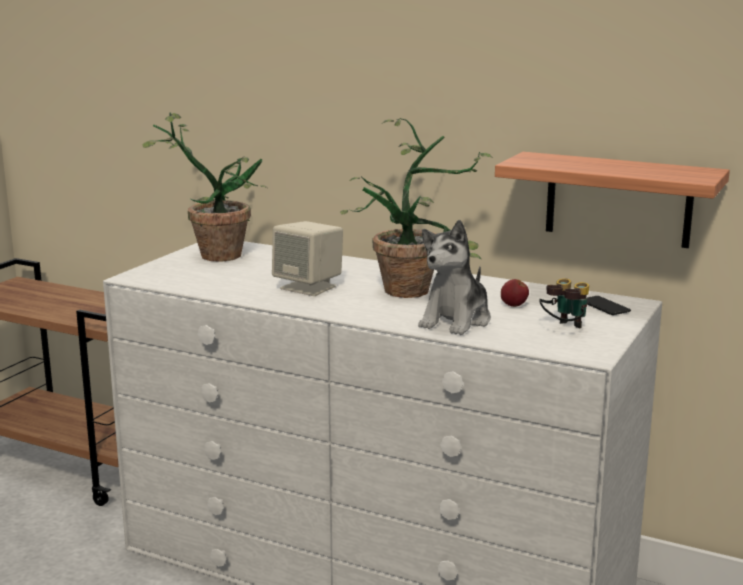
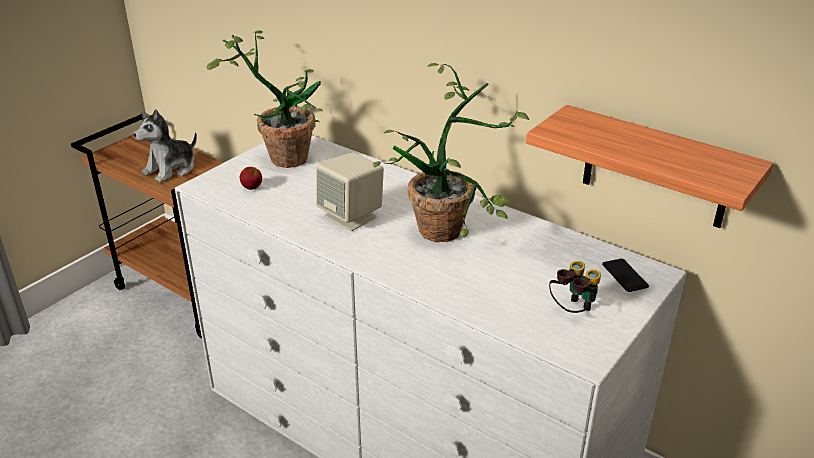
camera: 10 degrees right, 15 degrees up
plush toy [418,220,491,335] -> plush toy moved to [133,109,197,183]
apple [501,279,529,307] -> apple moved to [240,167,262,190]

